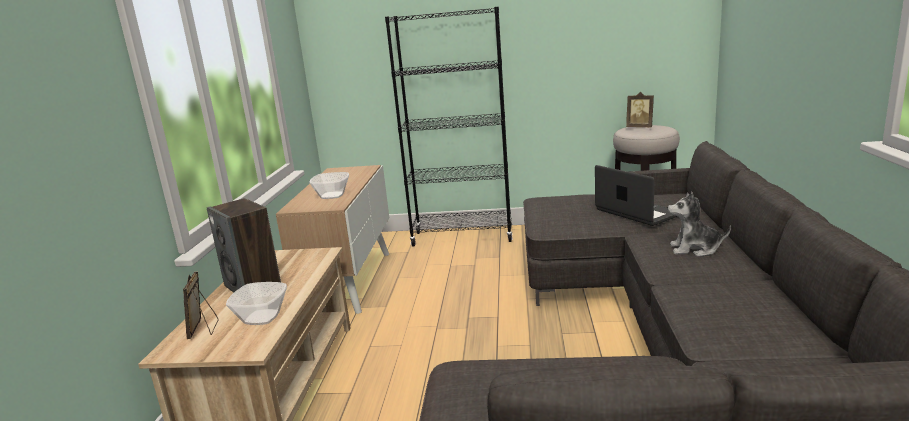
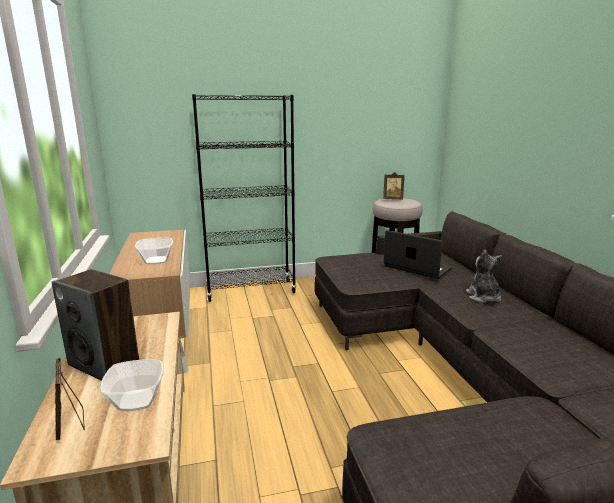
camera: 20 degrees left, 0 degrees up
plush toy [667,191,731,257] -> plush toy turned 90 degrees clockwise [466,250,502,303]

